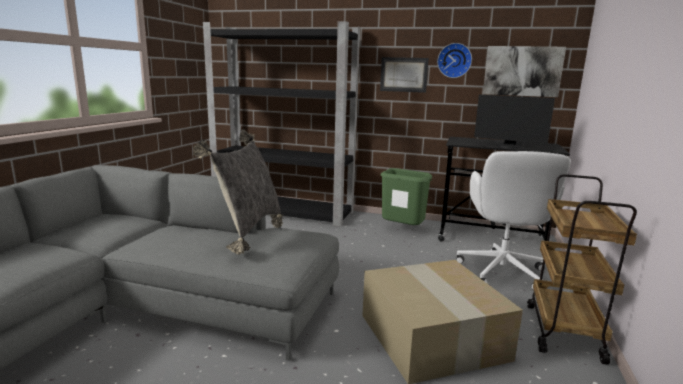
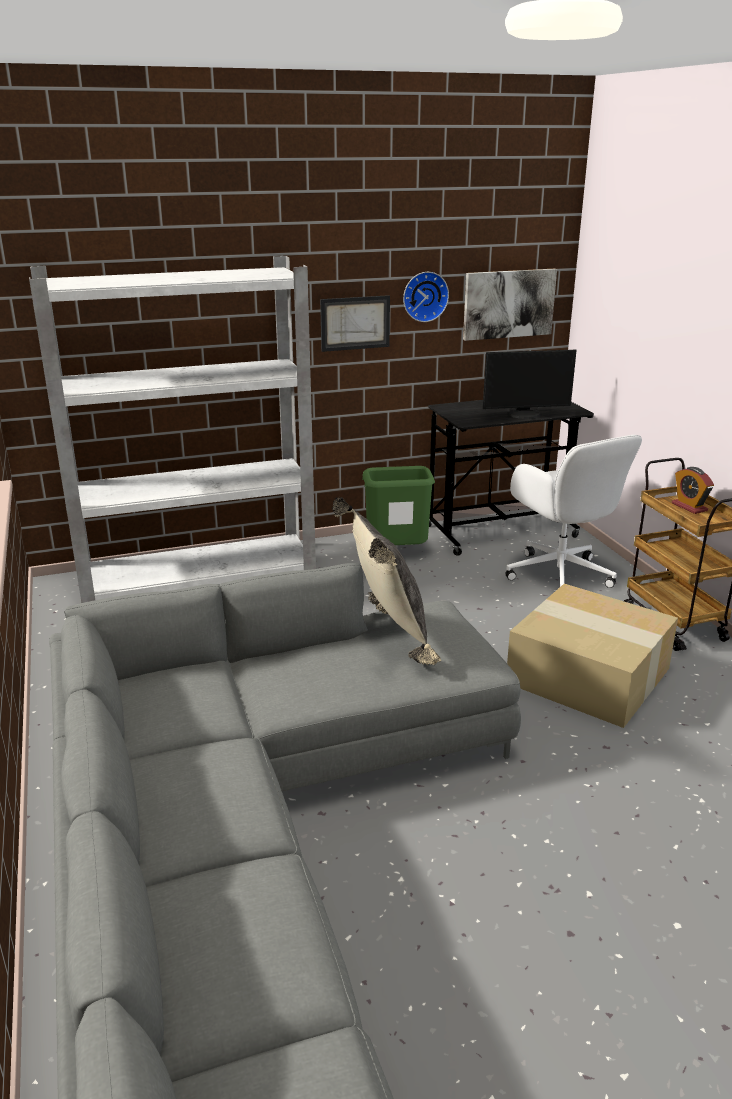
camera: 35 degrees left, 10 degrees up
black bookcase [203,21,360,227] -> white bookcase [29,256,316,603]
none -> alarm clock [672,467,714,514]

